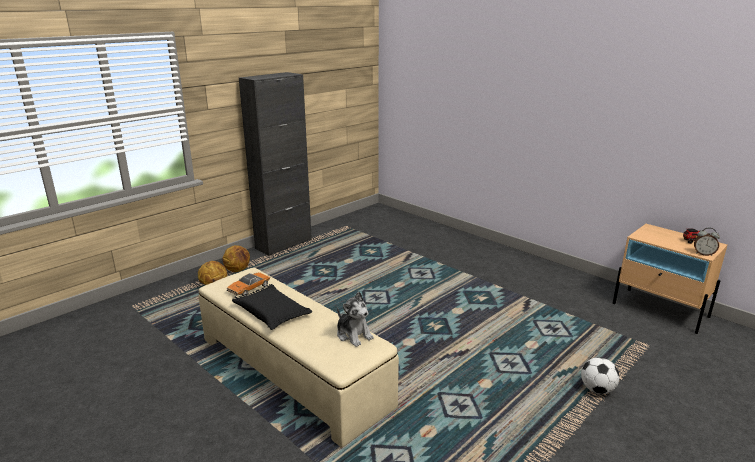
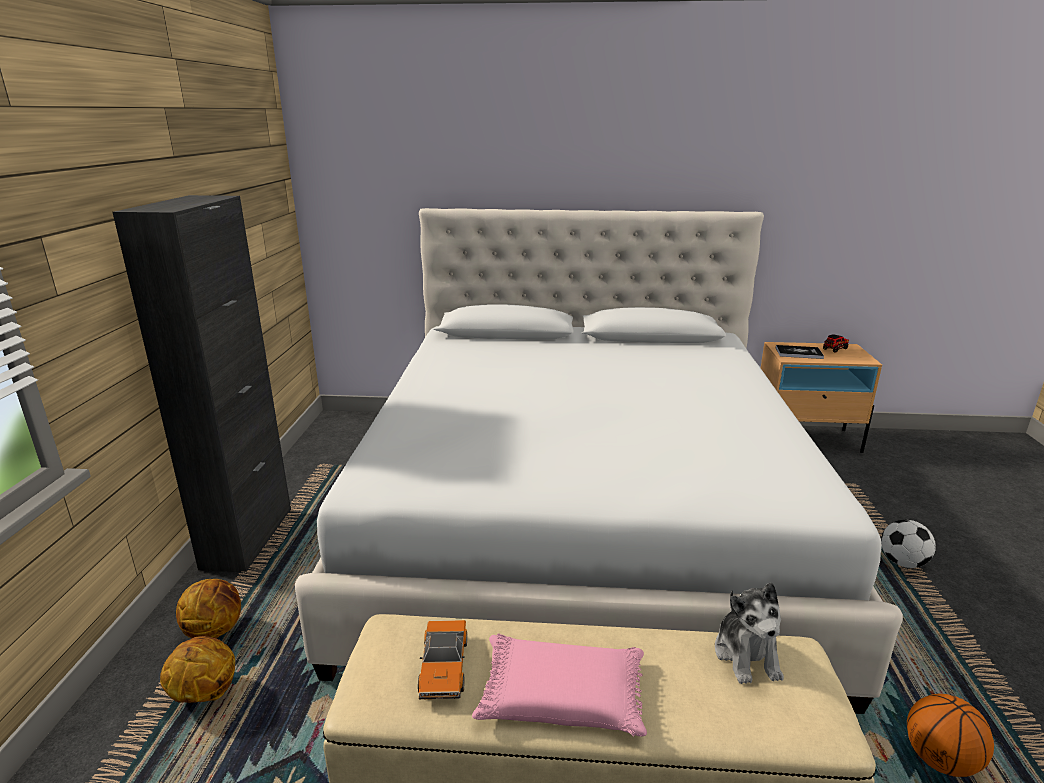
camera: 40 degrees left, 0 degrees up
black pillow [232,284,312,330] -> pink pillow [472,634,647,737]
plush toy [337,292,374,347] -> plush toy turned 75 degrees clockwise [715,582,784,684]
alarm clock [694,228,720,256] -> none
none -> white bed [295,208,903,714]
none -> book [776,345,824,359]
none -> basketball [907,694,994,777]

